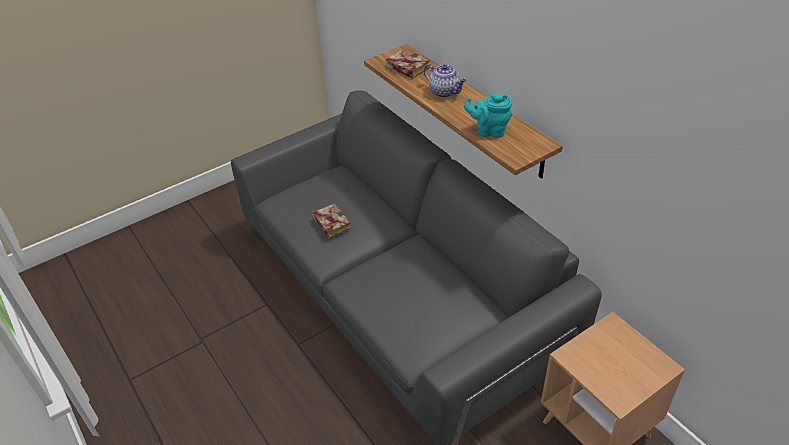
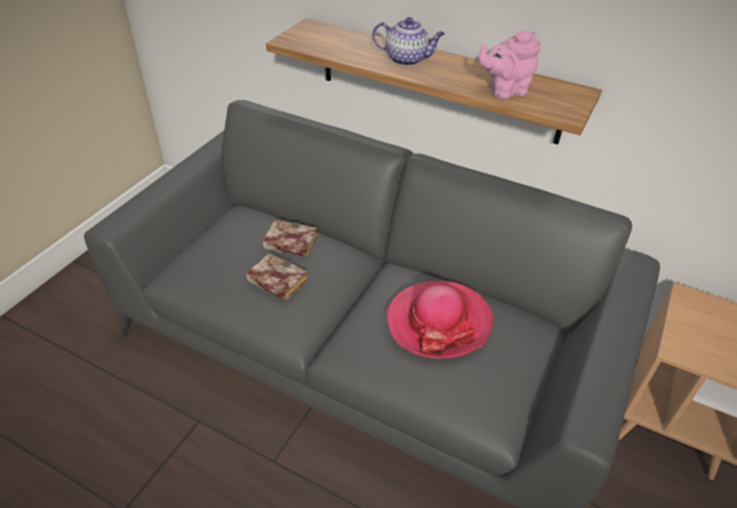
camera: 30 degrees left, 0 degrees up
book [385,49,430,78] -> book moved to [263,220,318,257]
turquoise teapot [464,93,512,138] -> pink teapot [478,30,541,99]
none -> hat [386,281,493,359]

